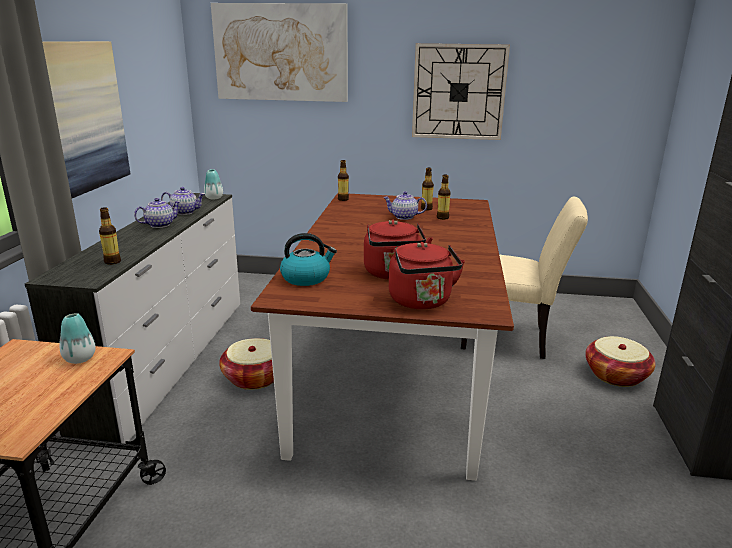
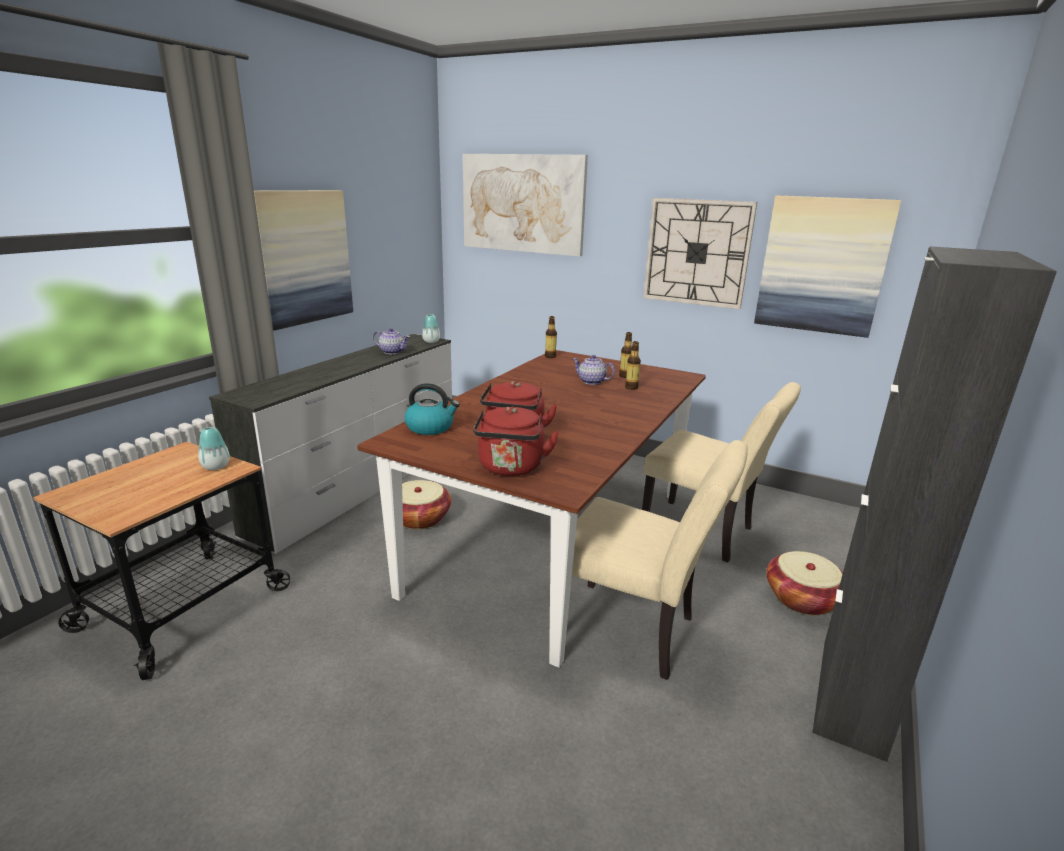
camera: 20 degrees right, 0 degrees up
bottle [99,207,121,265] -> none
teapot [134,198,181,228] -> none
none -> beige chair [572,440,748,680]
none -> picture [754,196,901,338]

